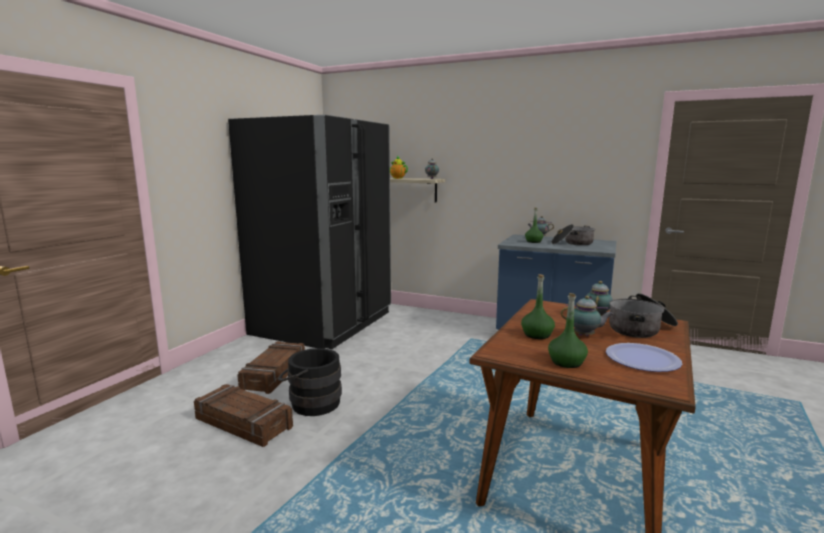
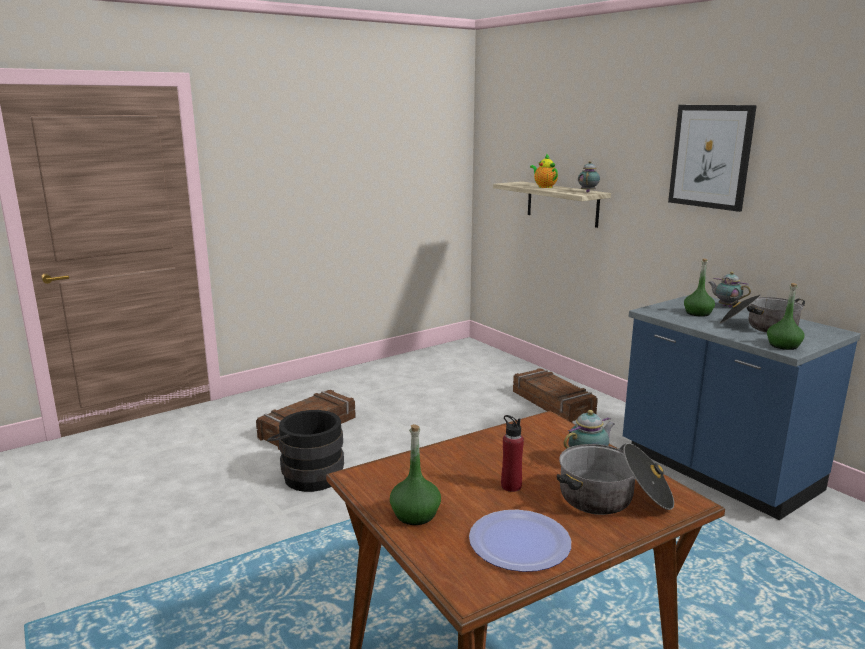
camera: 30 degrees right, 5 degrees up
crate [194,384,293,447] -> crate moved to [513,368,598,422]
black fridge [228,115,391,349] -> none
green bottle [521,274,555,339] -> green bottle moved to [767,283,805,350]
teapot [561,296,613,336] -> red bottle [501,415,524,492]
none -> picture [668,105,757,212]

